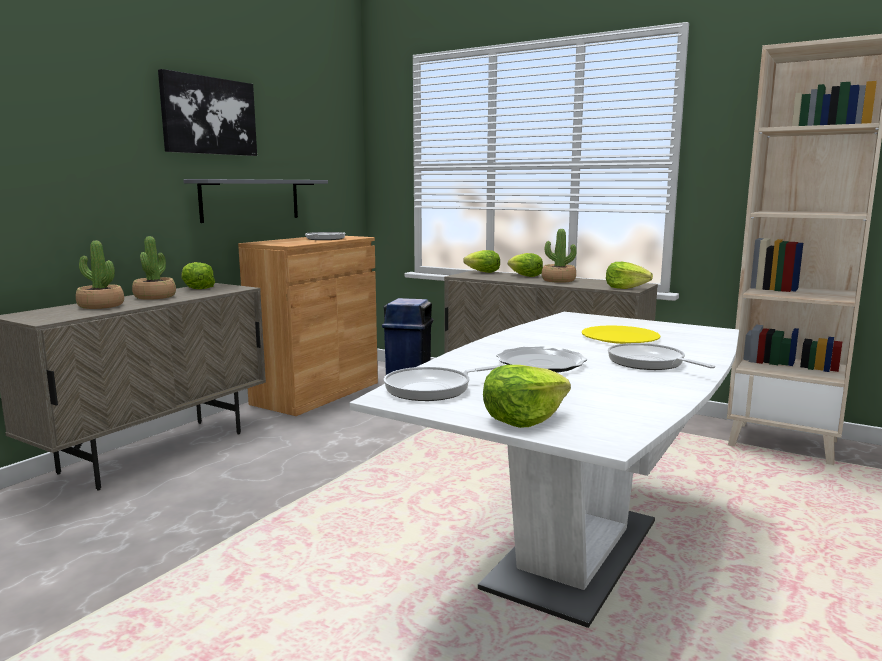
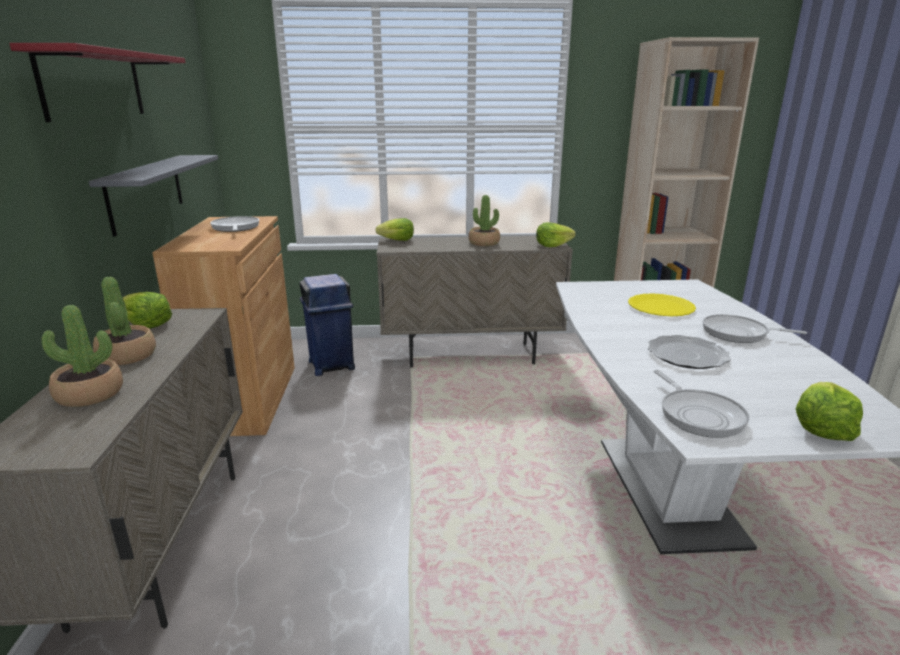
camera: 35 degrees left, 10 degrees up
picture [158,69,257,156] -> red shelf [9,43,185,122]
frying pan [384,365,503,401] -> frying pan turned 45 degrees counterclockwise [653,370,749,438]
lettuce [508,253,543,277] -> none

